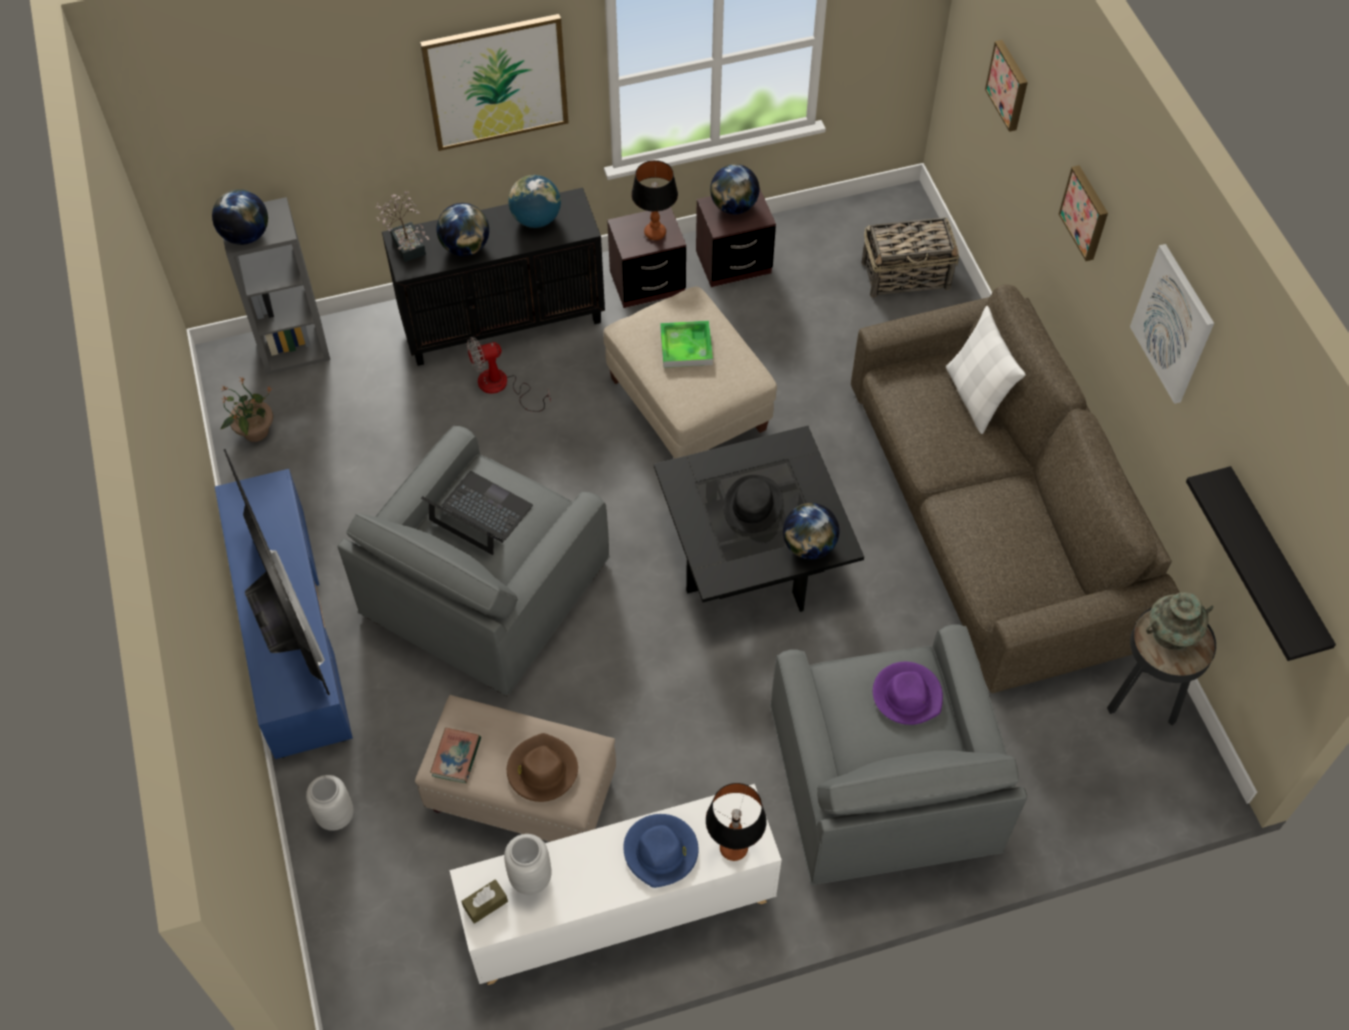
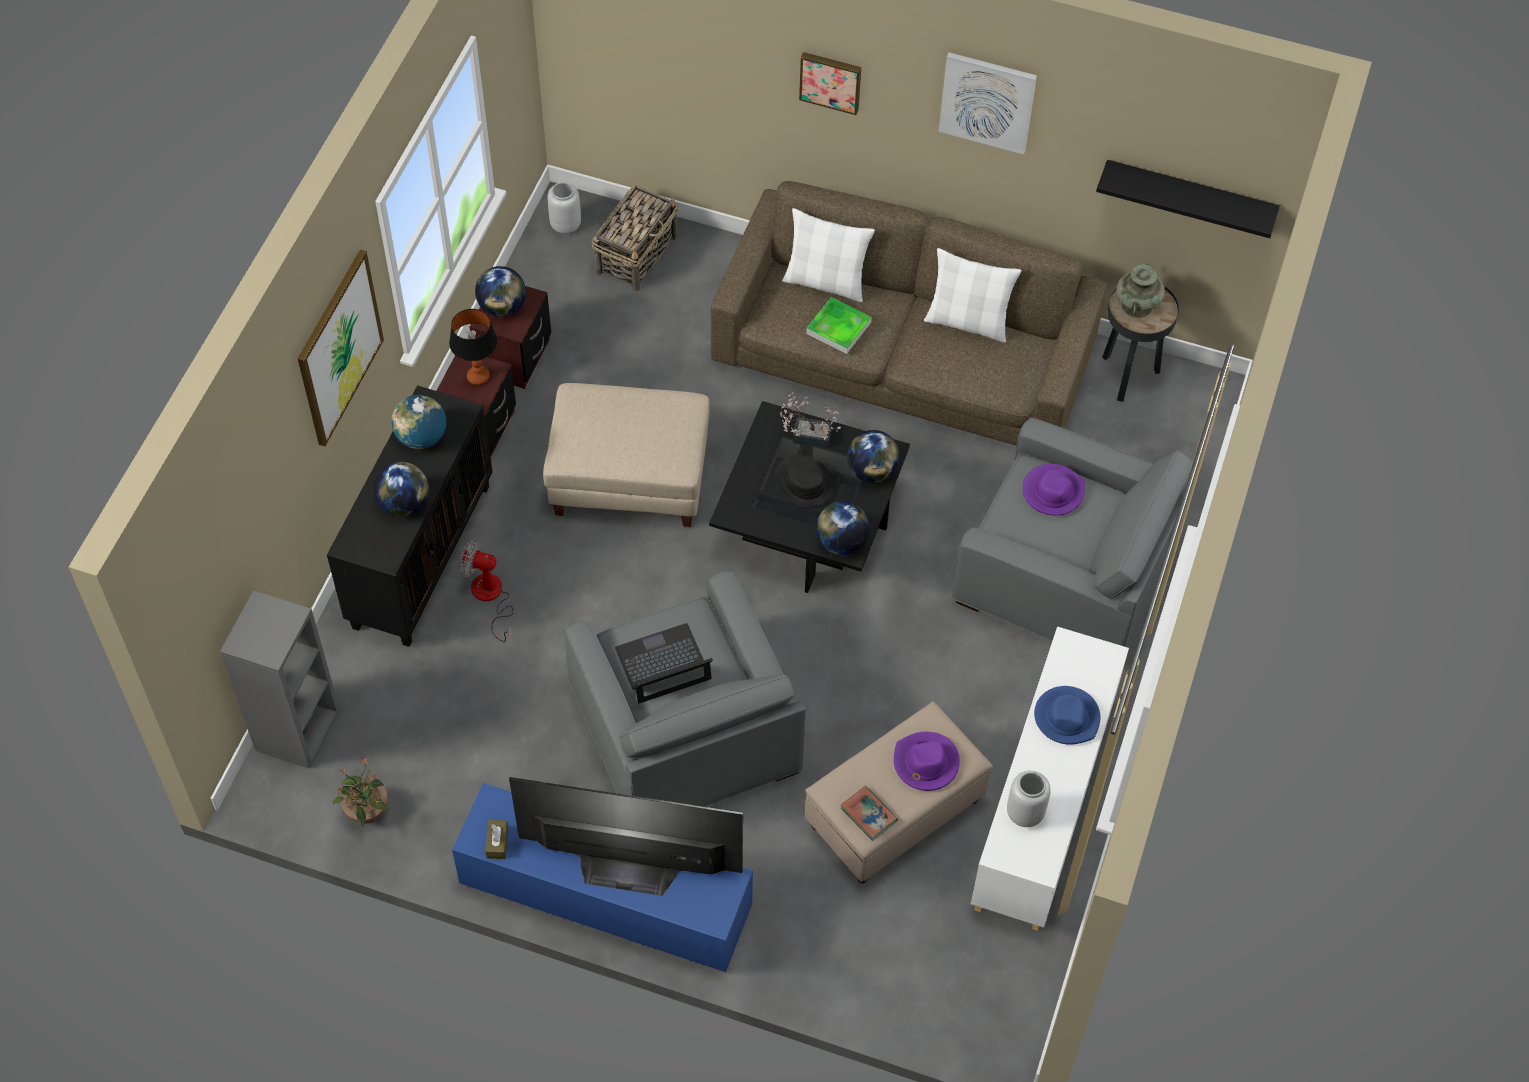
camera: 55 degrees left, 0 degrees up
globe [212,189,268,245] -> globe moved to [816,501,870,555]
grey vase [306,775,354,831] -> grey vase moved to [548,182,581,234]
potted plant [376,192,429,262] -> potted plant moved to [780,392,841,449]
brown tissue box [461,879,508,924] -> brown tissue box moved to [485,820,508,859]
fan [467,337,551,412] -> fan turned 90 degrees clockwise [460,539,514,642]
brown hat [507,733,578,802] -> purple hat [894,732,960,791]
tray [660,321,713,368] -> tray moved to [806,297,872,354]
table lamp [706,783,767,861] -> none
picture [985,40,1028,132] -> none
none -> white pillow [924,248,1022,343]

